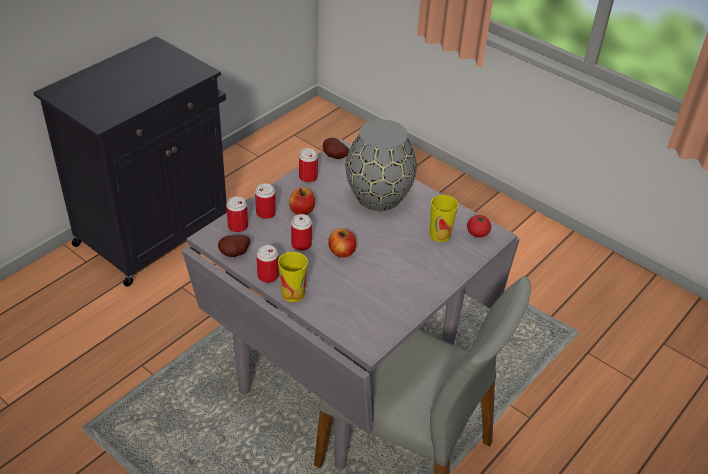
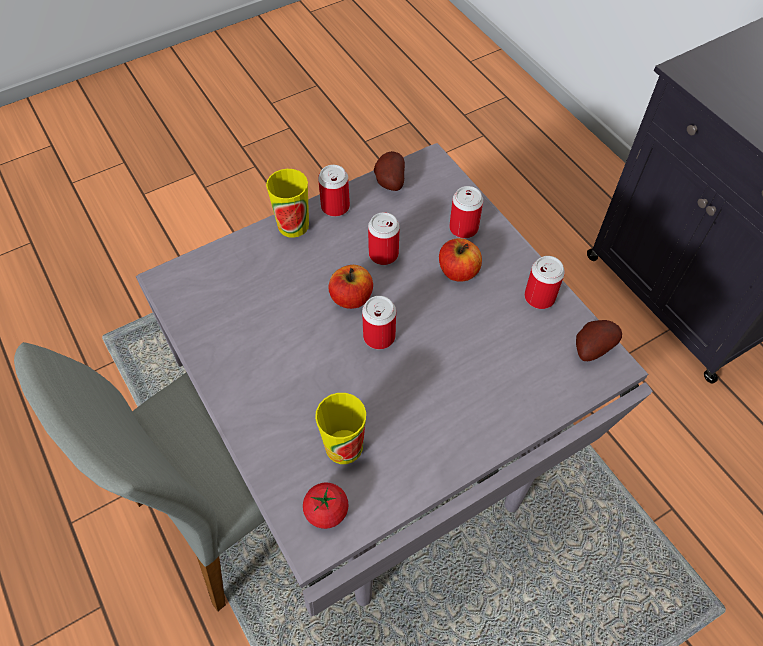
camera: 110 degrees right, 15 degrees up
can [226,196,248,233] -> can moved to [362,296,396,349]
grey vase [346,119,417,211] -> none

